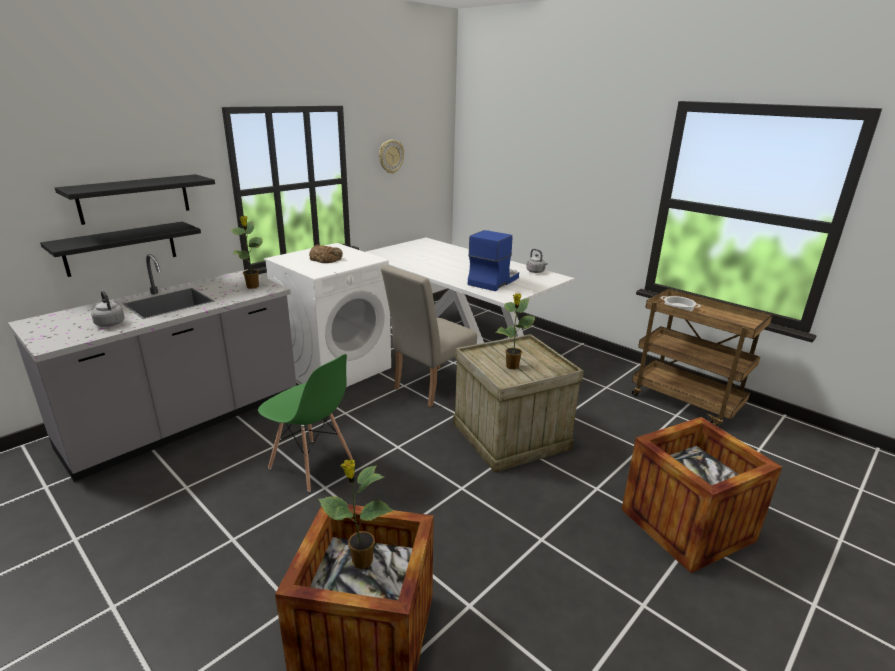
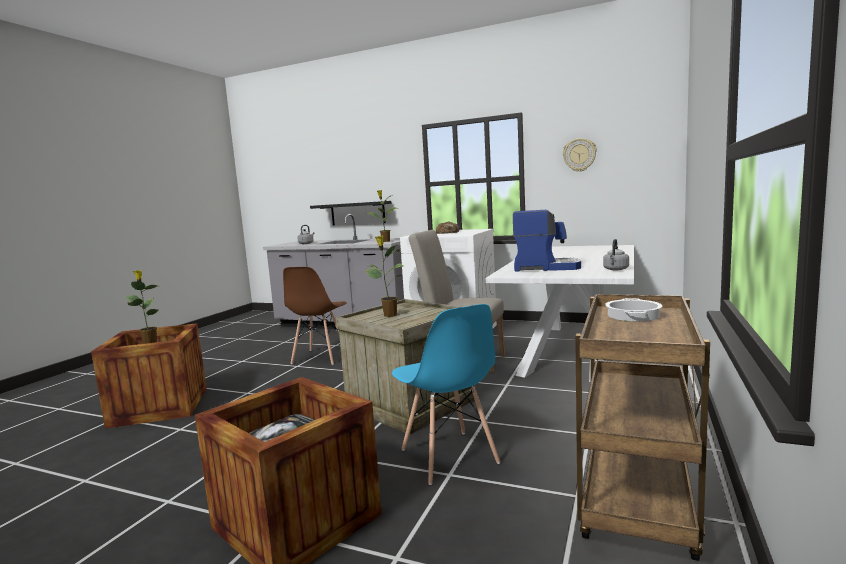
camera: 70 degrees right, 15 degrees down
black shelf [55,174,215,225] -> none
green chair [258,354,353,492] -> brown chair [283,267,347,365]
none -> blue chair [392,304,501,485]

